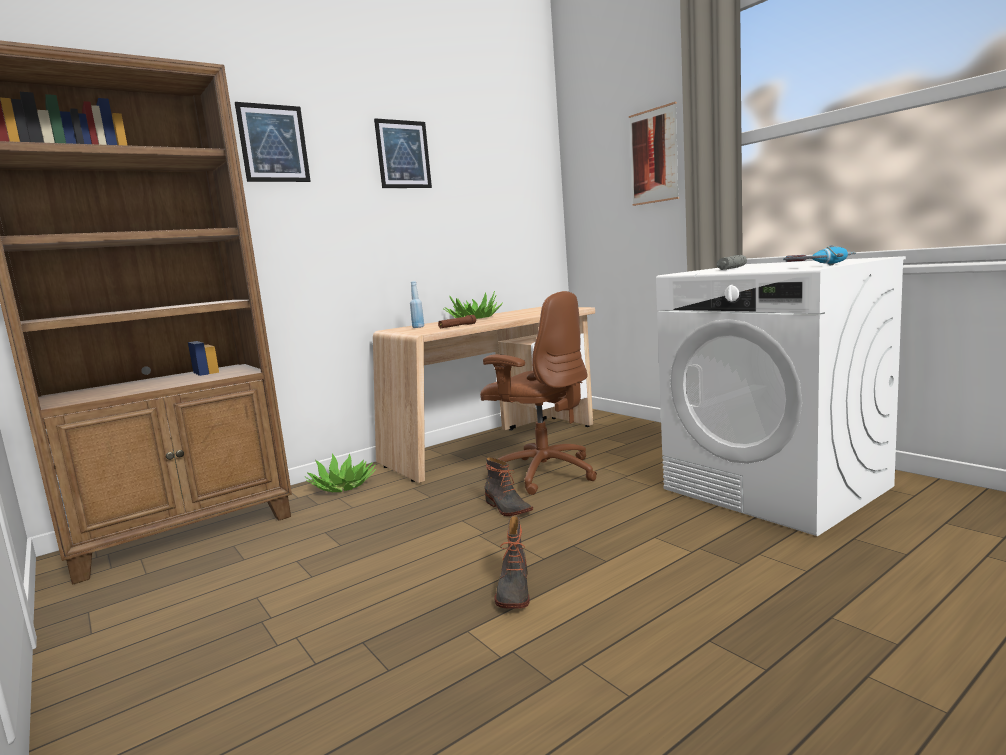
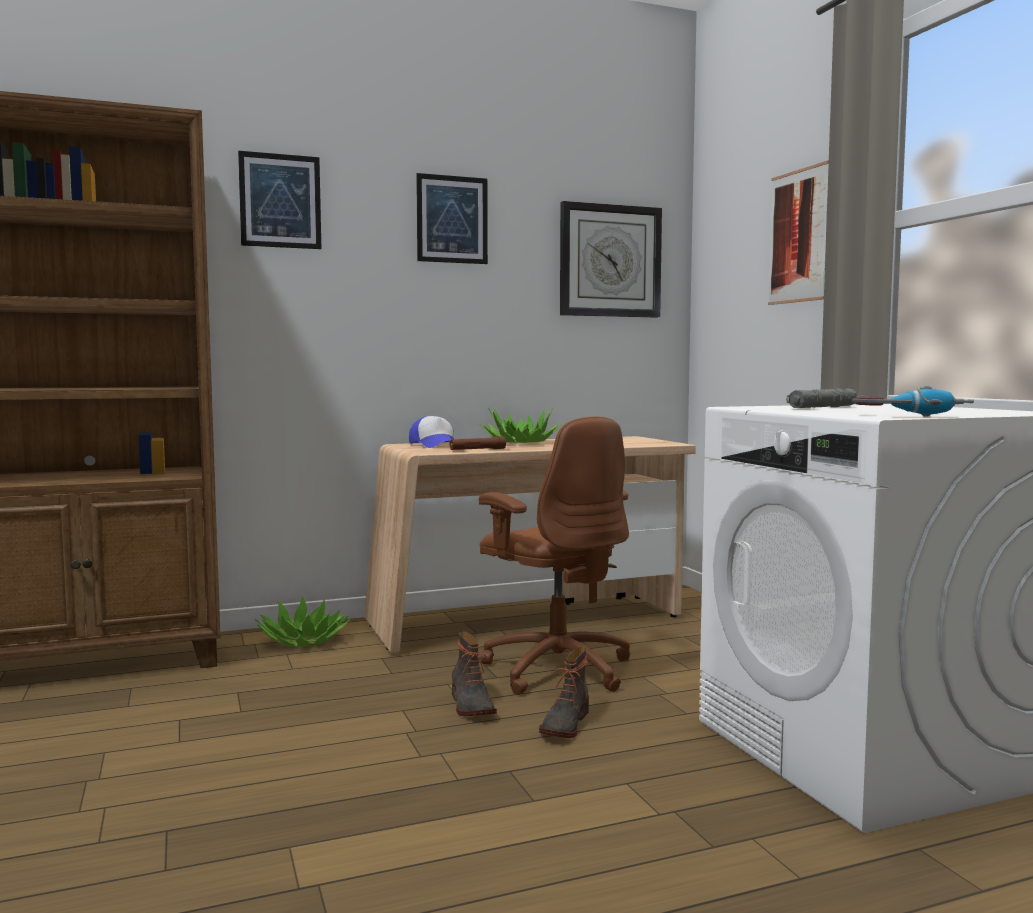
camera: 15 degrees right, 5 degrees down
blue bottle [410,281,424,328] -> cap [409,416,454,448]
boot [494,516,530,609] -> boot moved to [539,647,589,738]
none -> wall clock [560,201,662,318]

